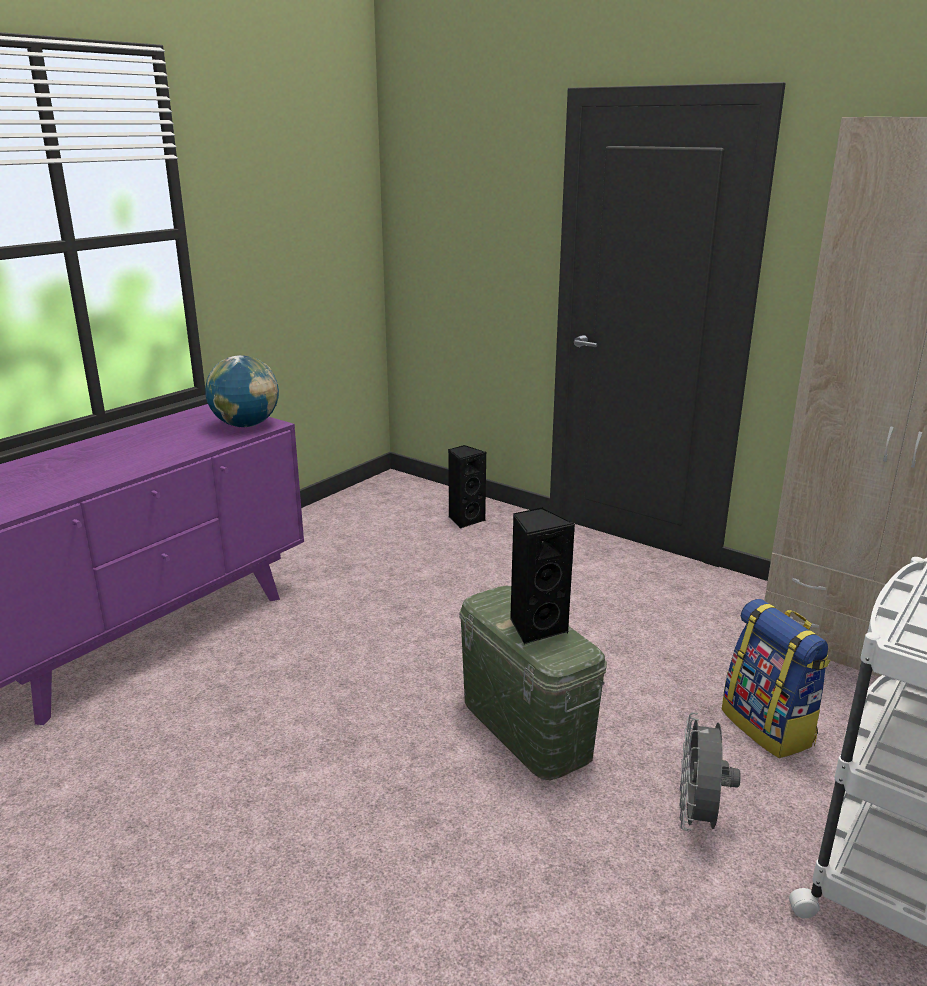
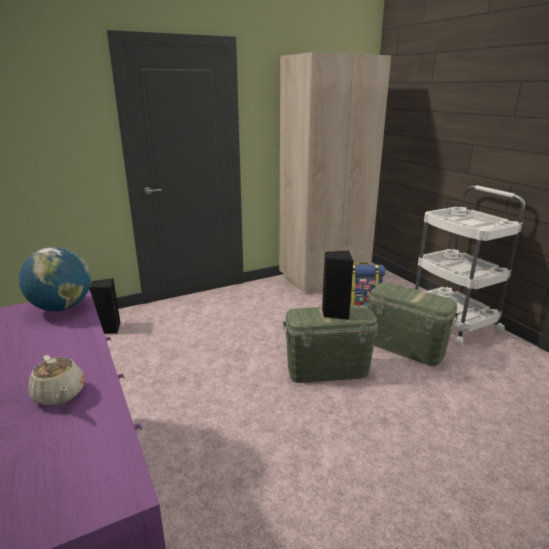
camera: 65 degrees left, 0 degrees up
grey fan [679,713,741,831] -> green storage box [368,282,459,366]
none -> beige teapot [28,355,85,406]

